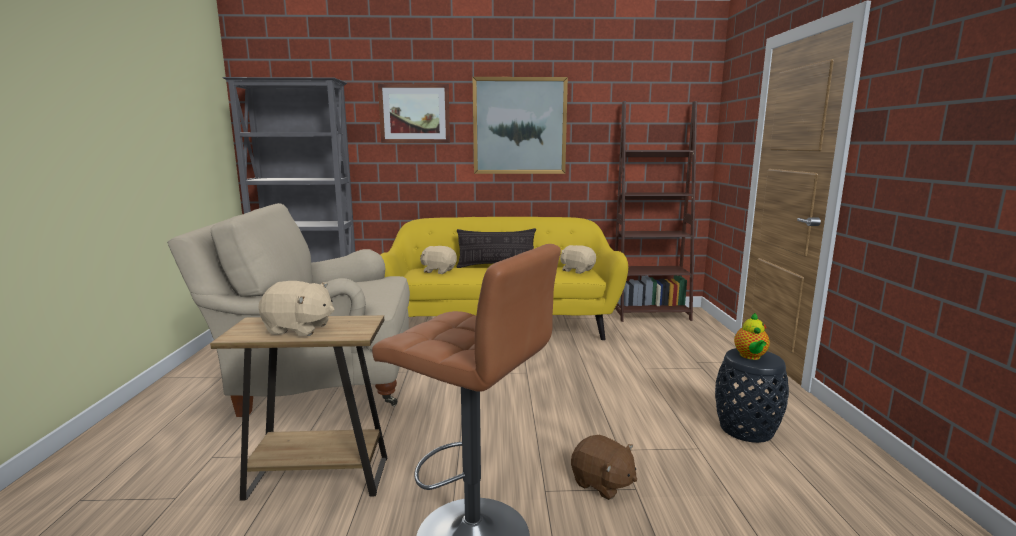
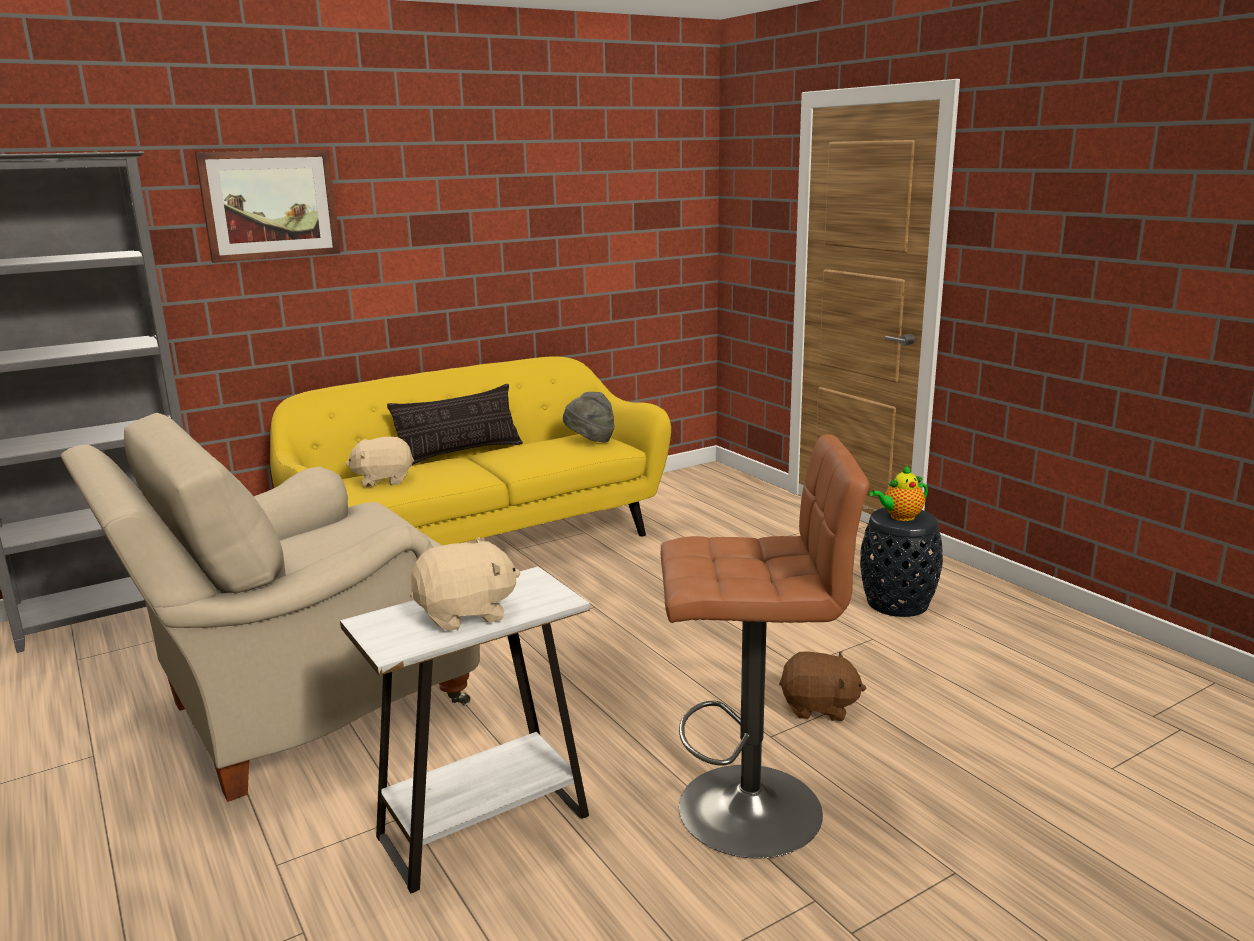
camera: 30 degrees left, 5 degrees up
brown side table [210,315,387,501] -> white side table [340,567,590,893]
picture [473,77,568,174] -> none
beige plush toy [560,245,596,274] -> grey hat [563,392,615,443]
brown bookcase [614,101,697,322] -> none
teapot [734,313,770,360] -> teapot turned 90 degrees clockwise [870,465,928,521]

